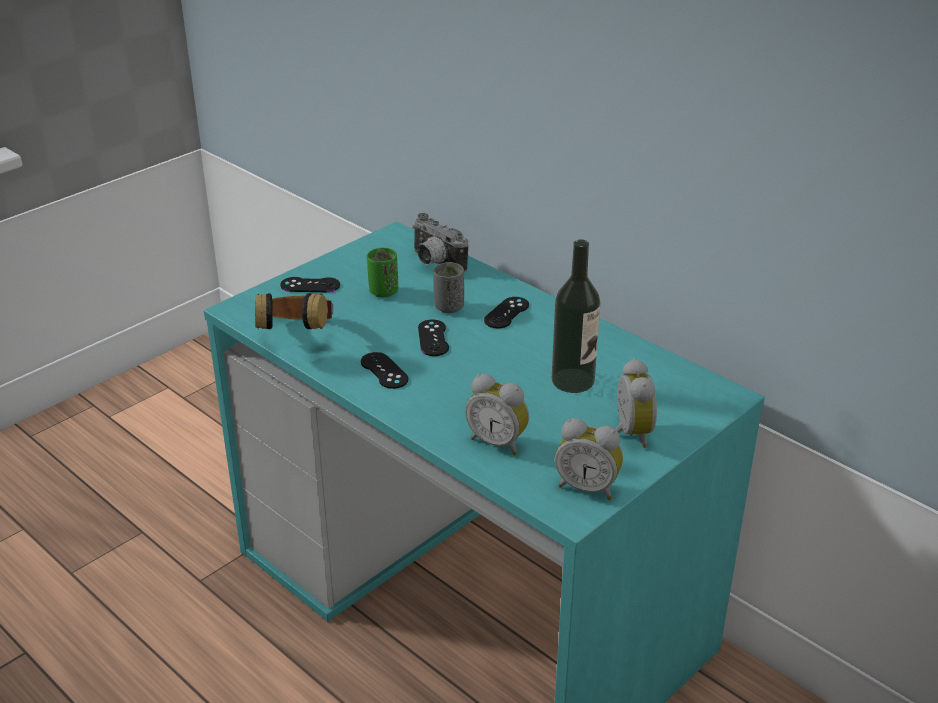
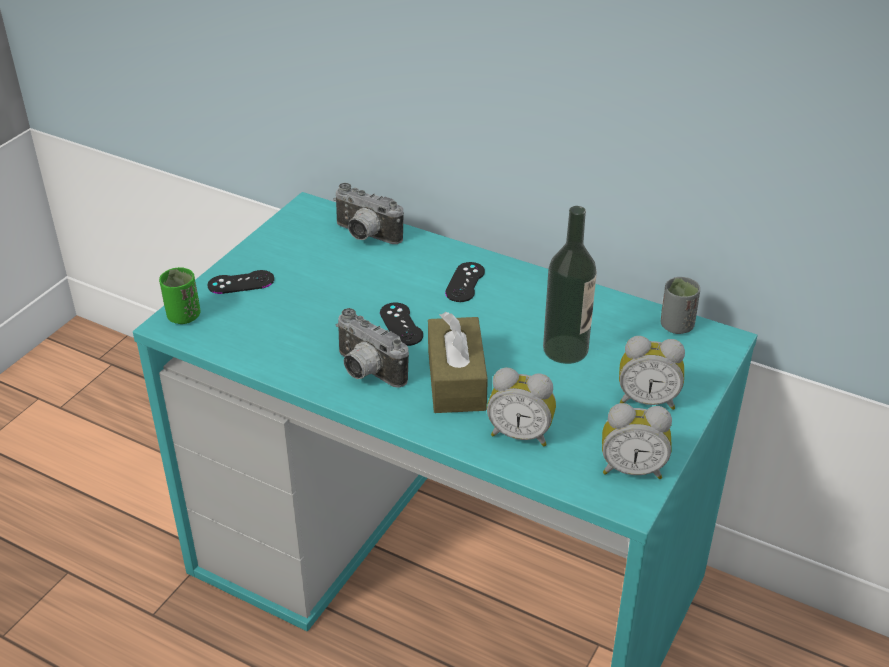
camera: 15 degrees left, 5 degrees up
headphones [255,293,333,329] -> none
black game controller [361,352,409,389] -> camera [336,308,409,388]
green cup [367,248,399,297] -> green cup moved to [159,267,200,324]
grey cup [433,262,464,313] -> grey cup moved to [661,277,700,334]
alarm clock [616,358,657,448] -> alarm clock turned 120 degrees clockwise [619,336,685,410]
none -> brown tissue box [428,312,488,413]

